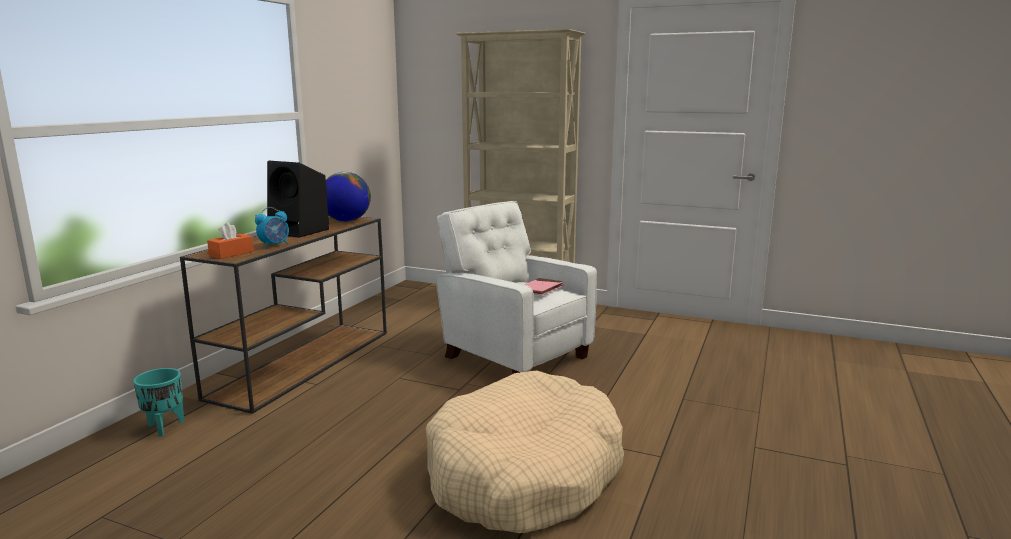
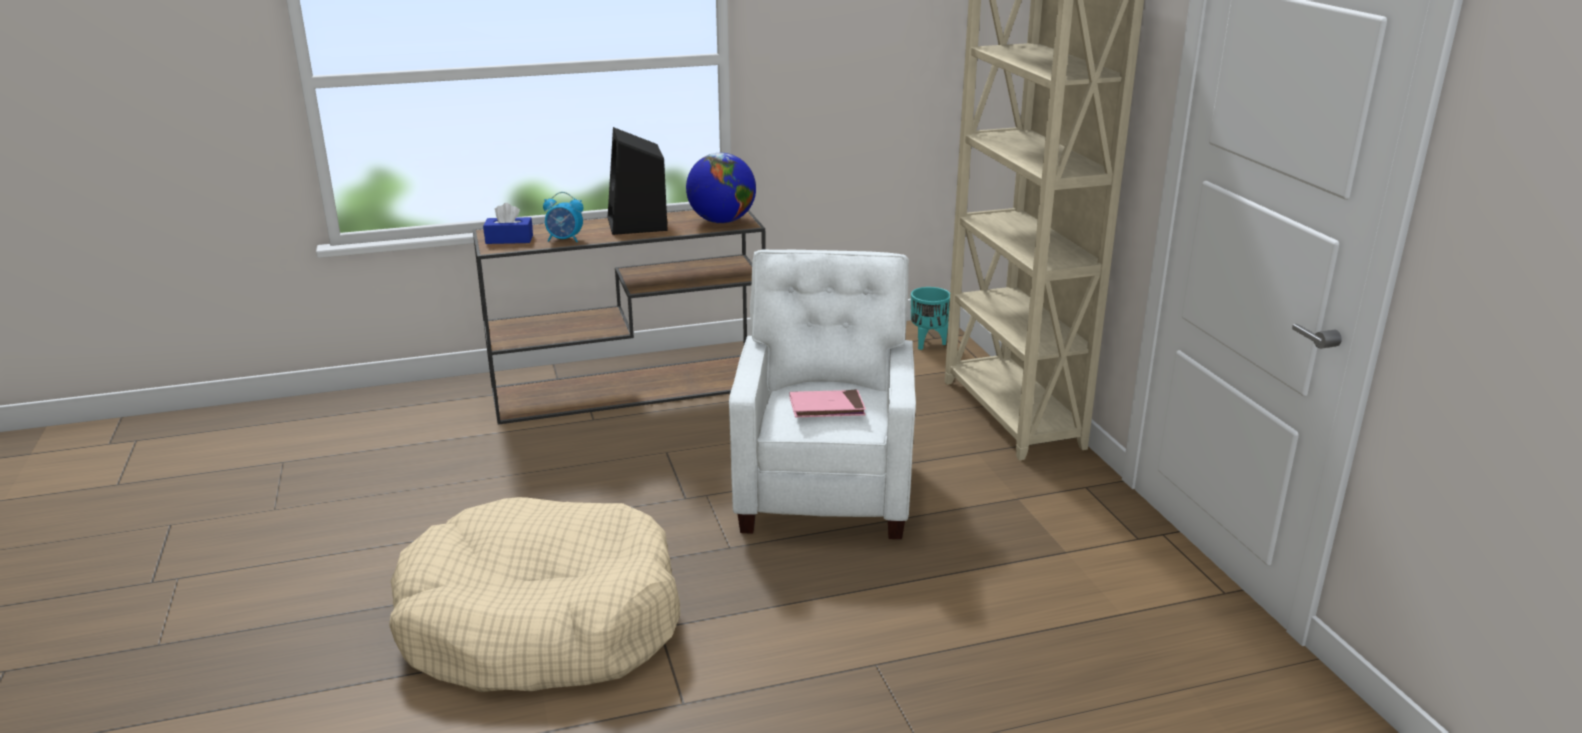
camera: 50 degrees right, 10 degrees up
turquoise planter [133,368,184,437] -> turquoise planter moved to [911,287,950,350]
orange tissue box [207,222,254,259] -> blue tissue box [483,203,533,244]

